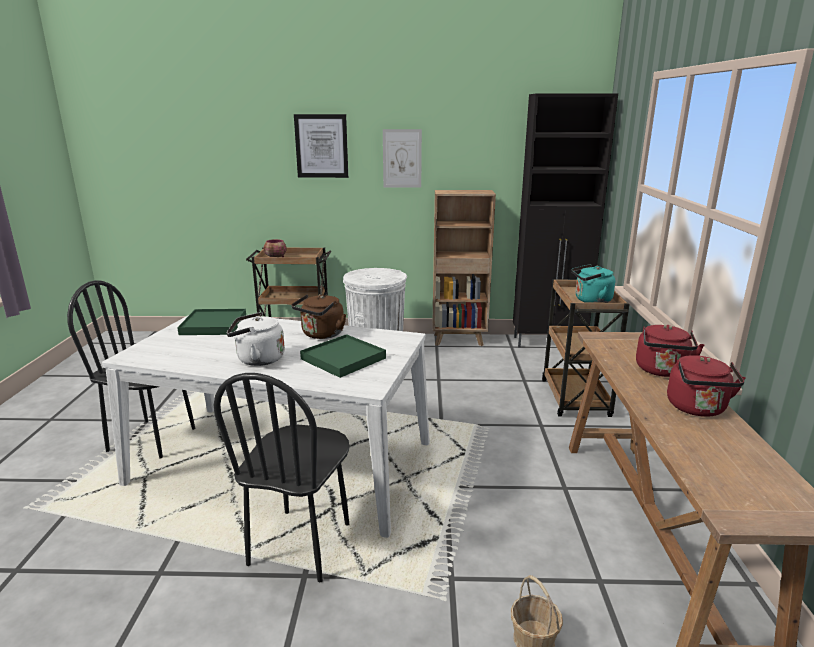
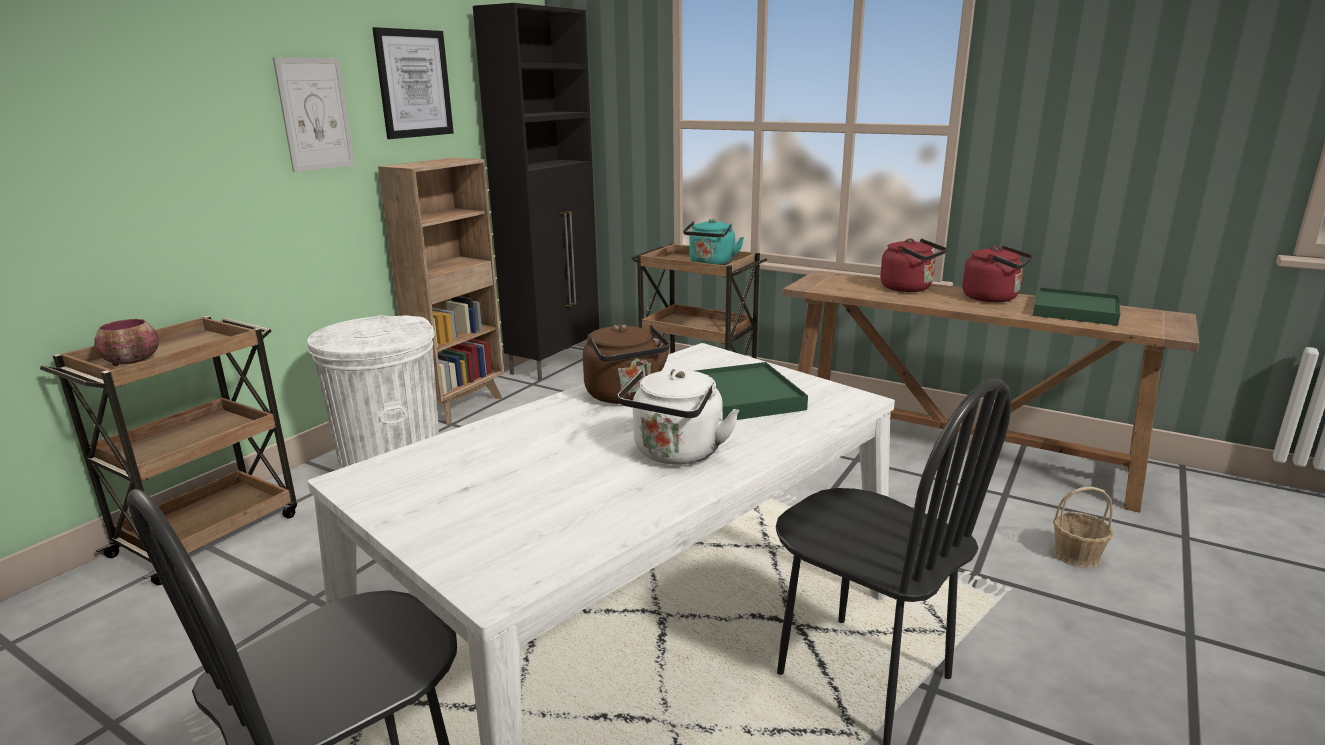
camera: 60 degrees left, 0 degrees up
green tray [177,309,246,335] -> green tray moved to [1033,287,1120,326]
picture [294,114,348,178] -> picture moved to [372,27,454,139]

